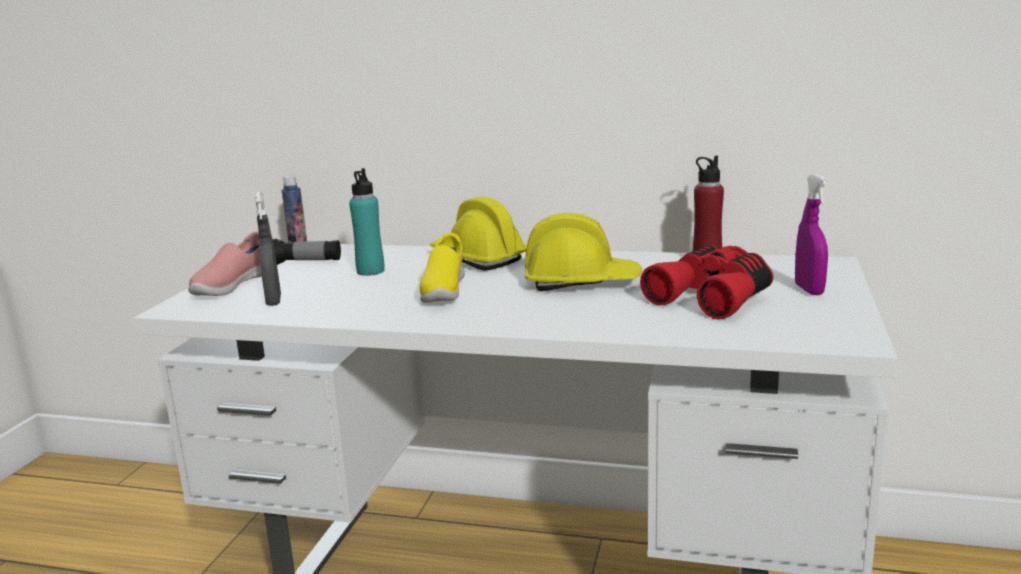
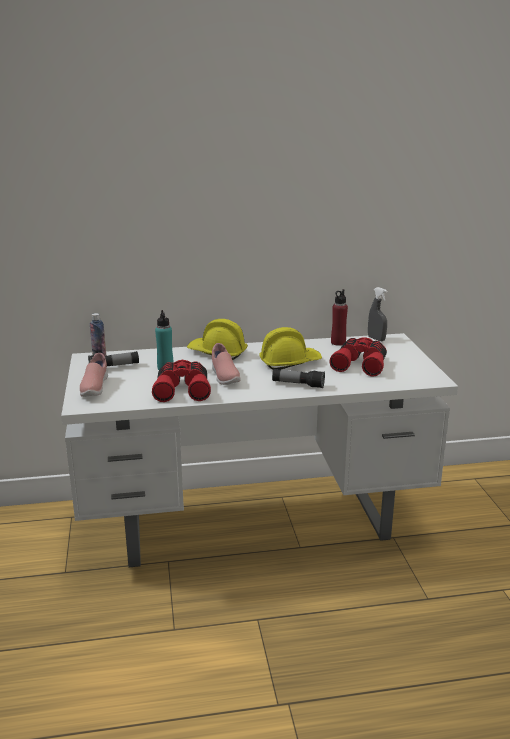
camera: 25 degrees left, 5 degrees up
grey spray bottle [255,191,281,306] -> grey spray bottle moved to [368,287,387,341]
yellow shoe [420,233,465,303] -> pink shoe [212,343,241,385]
purple spray bottle [795,174,828,295] -> none
none -> red binoculars [152,360,211,402]
none -> flashlight [272,369,325,388]

